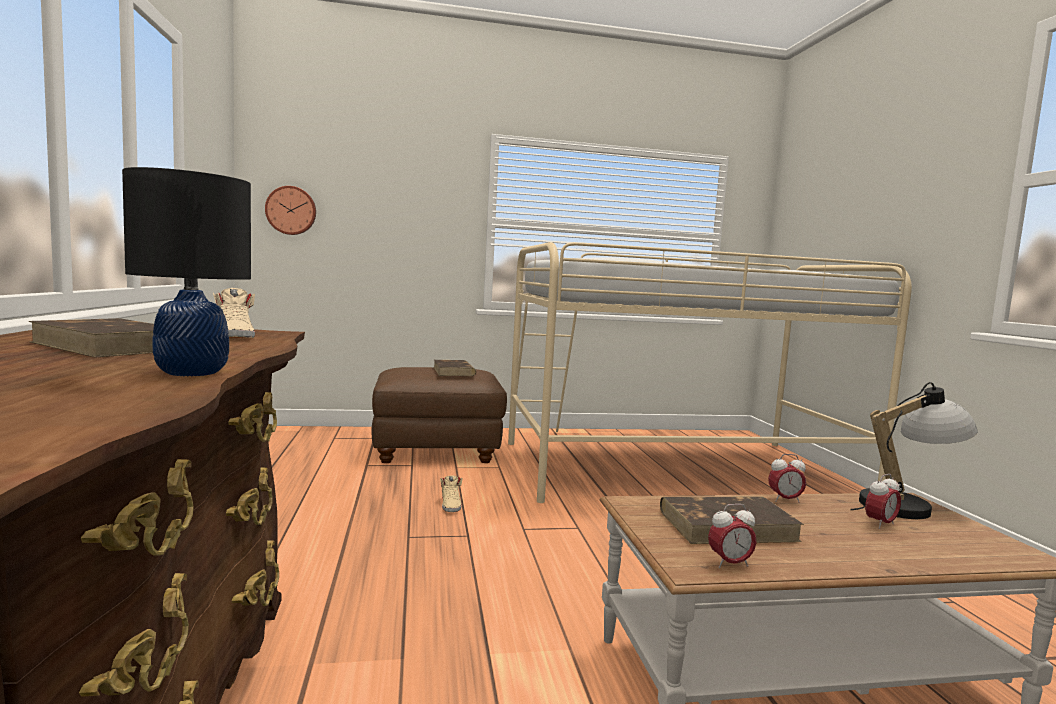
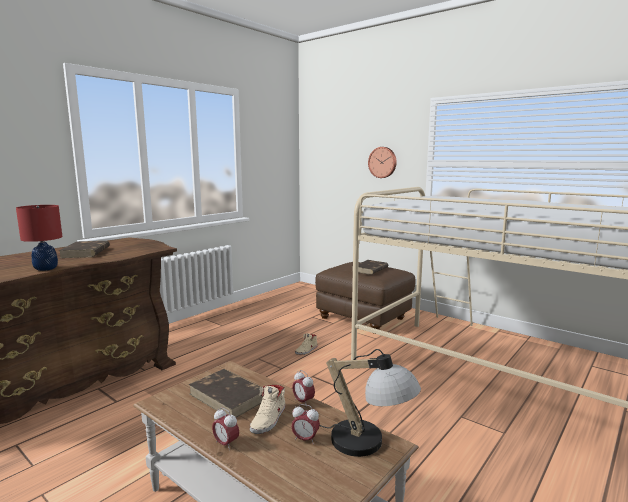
camera: 50 degrees right, 5 degrees up
black table lamp [122,167,251,377] -> red table lamp [16,205,62,271]
beige shoe [213,288,255,338] -> beige shoe moved to [250,385,285,434]
wall clock [265,186,316,235] -> wall clock moved to [368,147,397,178]
alarm clock [708,504,757,568] -> alarm clock moved to [212,407,239,451]

